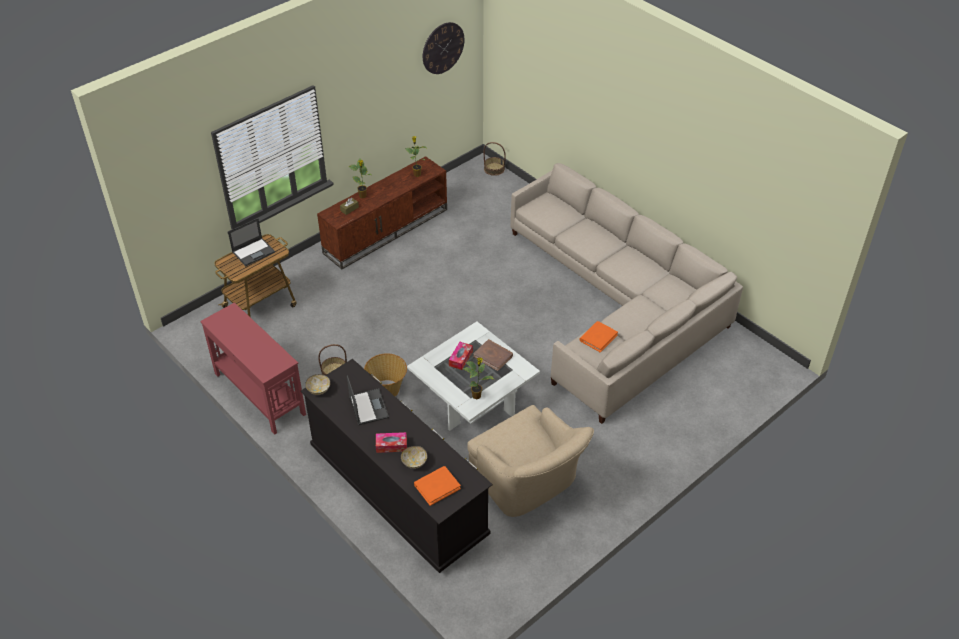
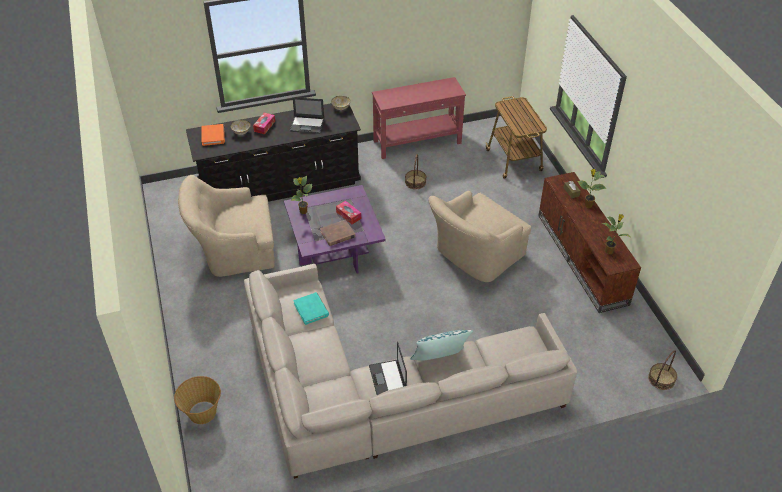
camera: 115 degrees right, 0 degrees up
laptop [228,218,275,266] -> laptop moved to [369,341,407,395]
basket [364,353,407,396] -> basket moved to [174,376,221,424]
white coffee table [407,321,540,431] -> purple coffee table [284,185,386,274]
wall clock [423,22,465,74] -> none
orange book [579,321,618,353] -> turquoise book [293,292,329,325]
none -> pillow [410,330,473,361]
none -> beige armchair [429,191,531,282]

